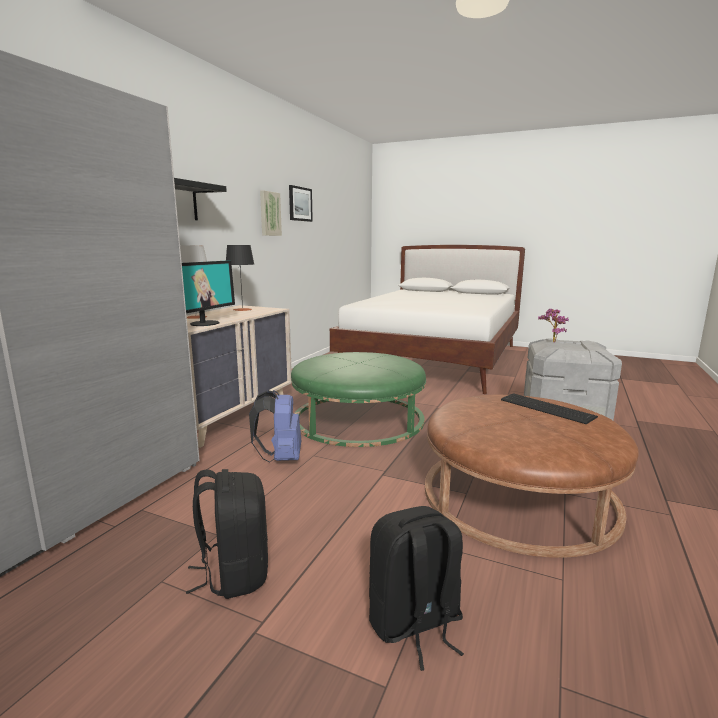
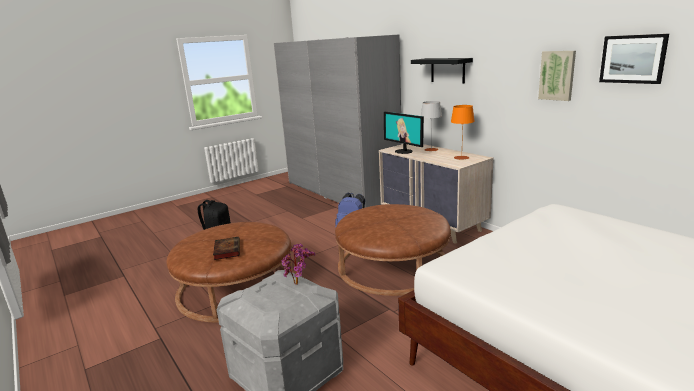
camera: 120 degrees right, 5 degrees up
black backpack [186,469,268,599] -> none
black table lamp [226,245,254,311] -> orange table lamp [451,105,475,160]
green ottoman [291,352,426,447] -> brown ottoman [335,204,451,296]
keyboard [501,393,598,424] -> book [213,237,240,260]

